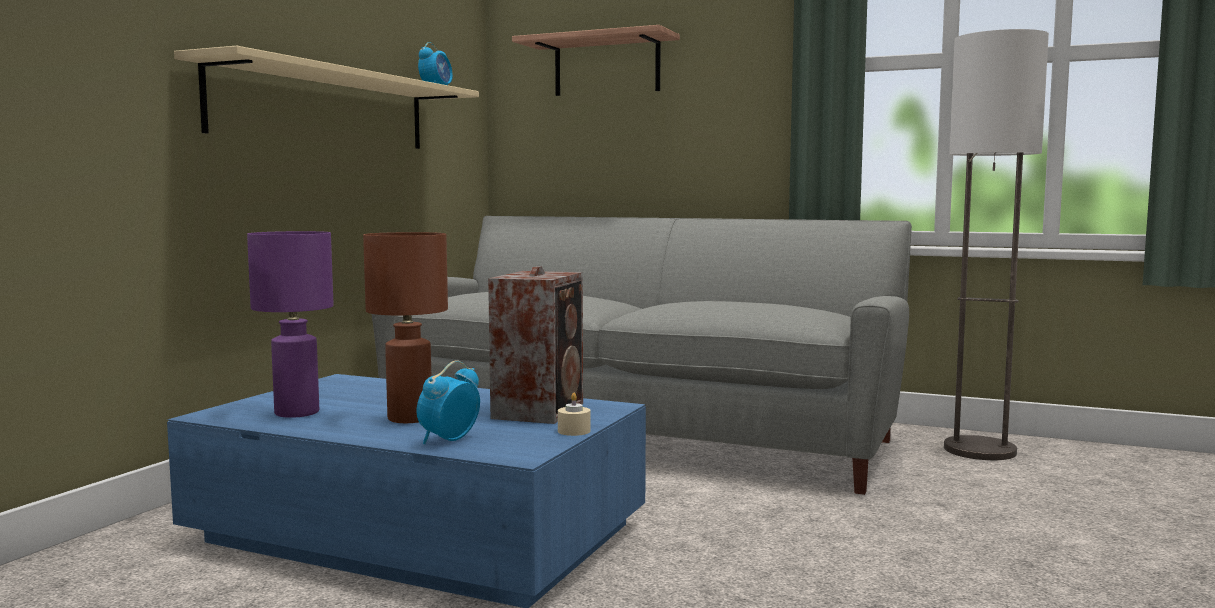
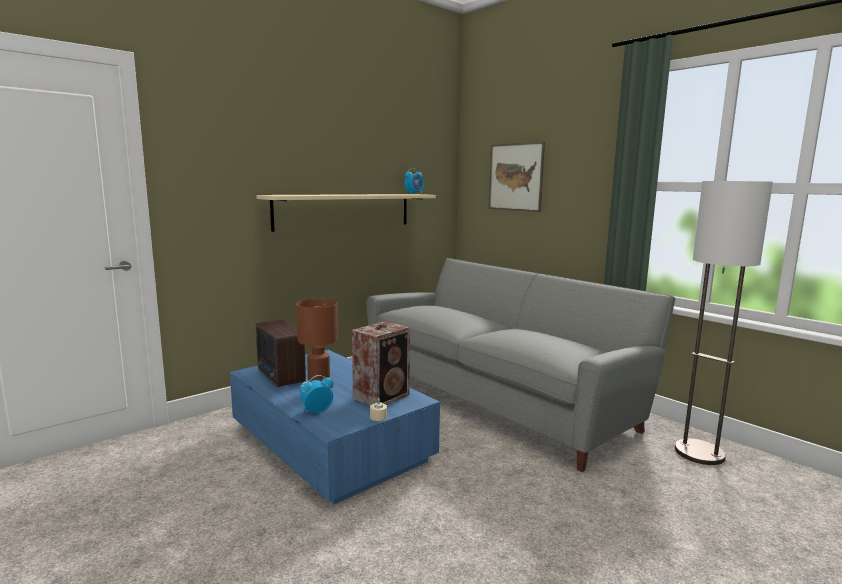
camera: 25 degrees right, 5 degrees up
purple table lamp [247,231,334,418] -> radio [256,320,306,387]
shelf [512,25,680,96] -> picture [488,142,545,212]

